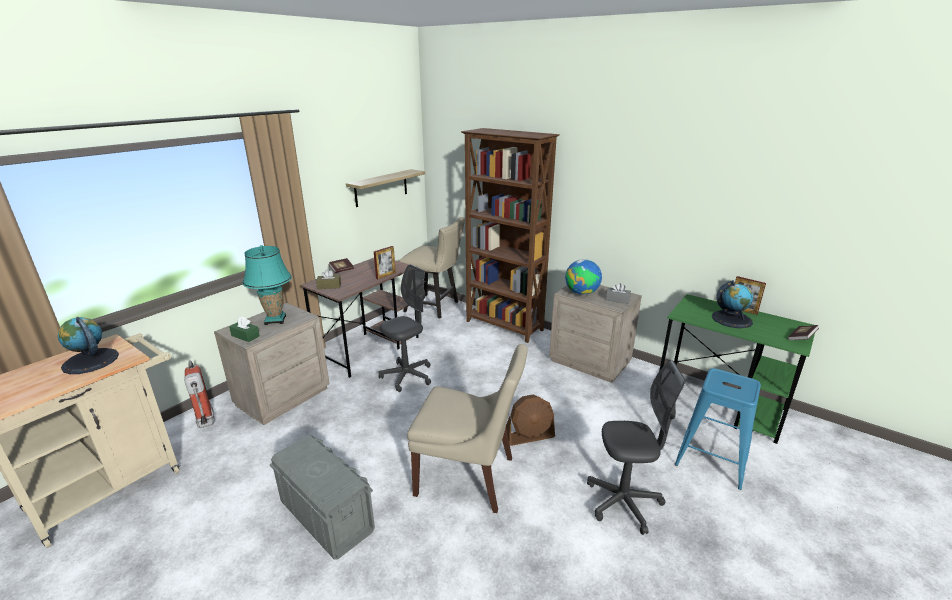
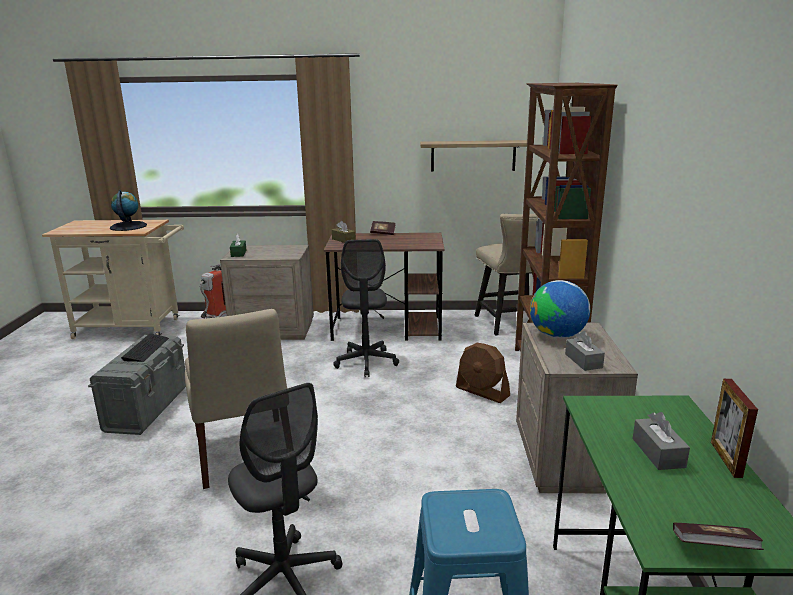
camera: 55 degrees right, 5 degrees down
turquoise table lamp [243,245,292,325] -> none
picture frame [374,246,396,279] -> none
grey office chair [379,264,431,392] -> grey office chair turned 75 degrees clockwise [333,239,399,377]
brown fan [506,395,555,446] -> brown fan moved to [456,343,510,403]
globe [712,280,753,328] -> grey tissue box [633,412,690,470]
none -> keyboard [121,333,169,362]

